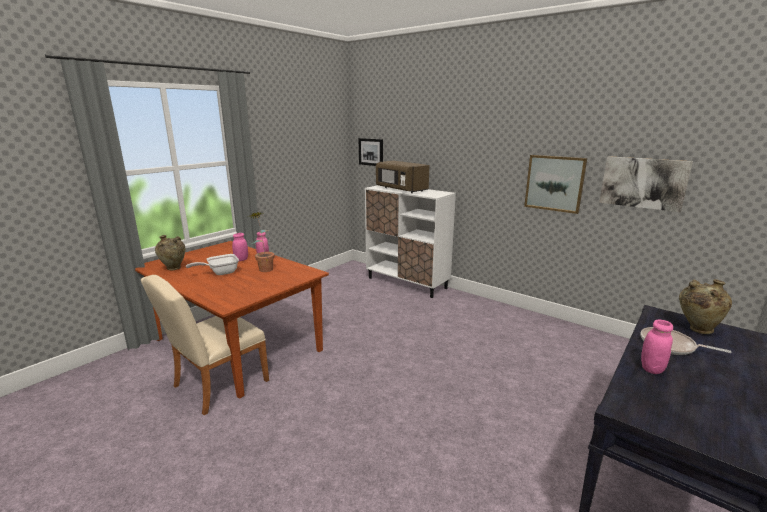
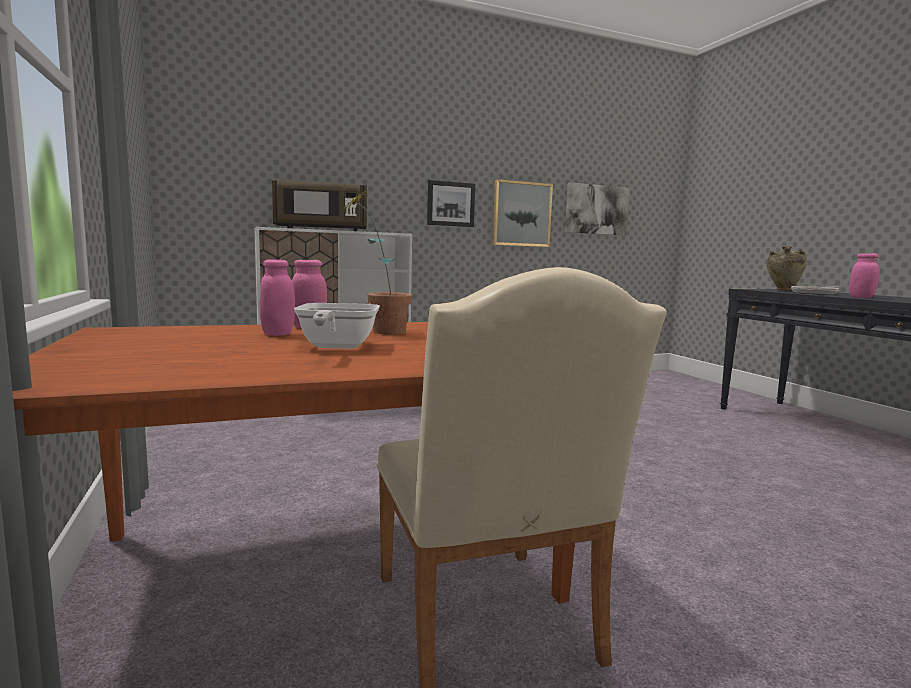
camera: 60 degrees left, 10 degrees down
beige vase [155,235,186,270] -> none
picture [359,138,383,166] -> picture moved to [427,180,475,227]

